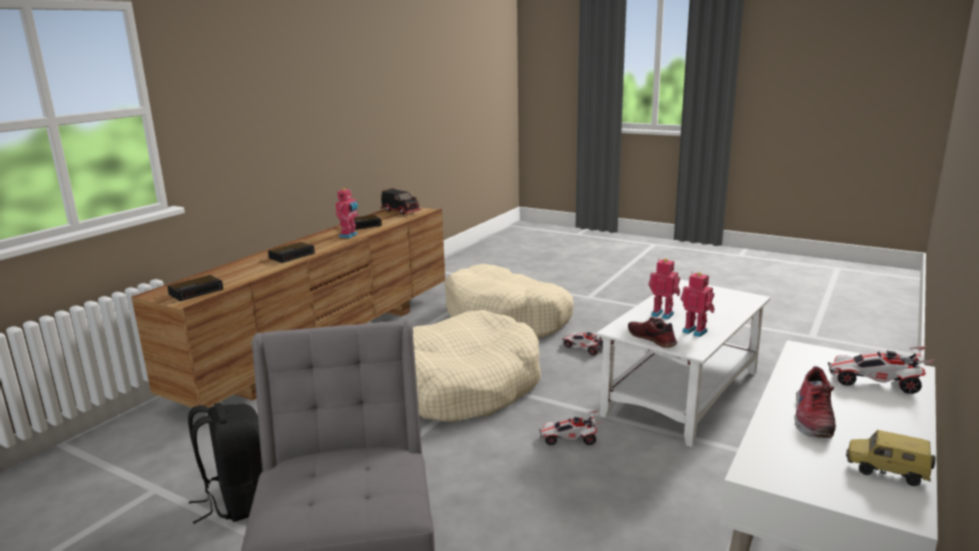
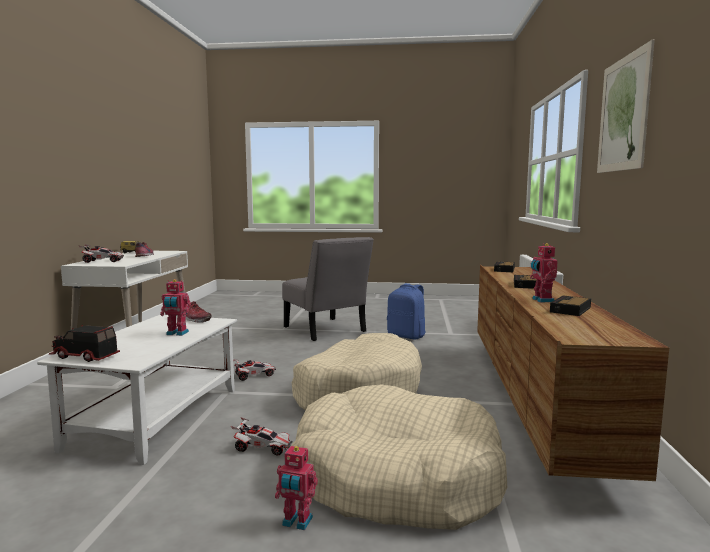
camera: 155 degrees right, 10 degrees down
black backpack [188,403,263,524] -> blue backpack [387,283,426,339]
toy truck [380,188,422,215] -> toy truck moved to [49,325,120,362]
toy robot [680,272,715,337] -> toy robot moved to [275,446,318,530]
none -> picture [597,40,655,173]

